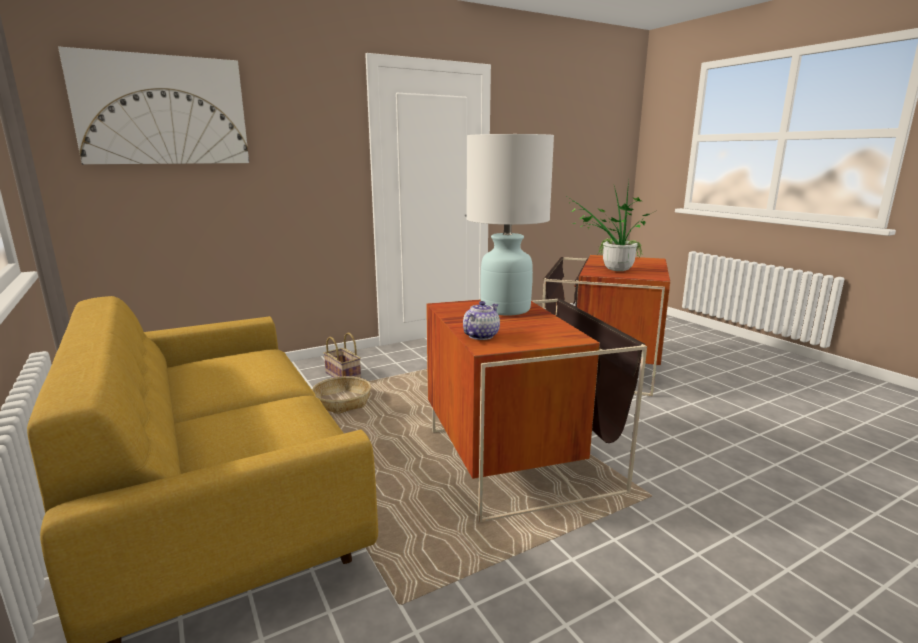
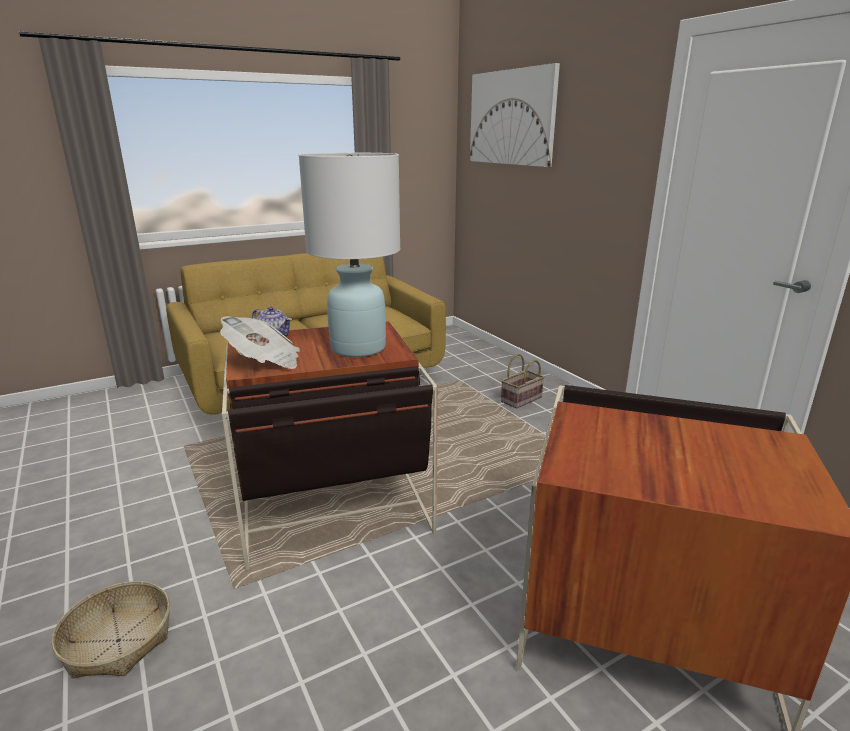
camera: 90 degrees right, 5 degrees up
basket [312,376,371,414] -> basket moved to [52,581,170,678]
potted plant [568,180,654,271] -> none
none -> newspaper [220,316,300,369]

